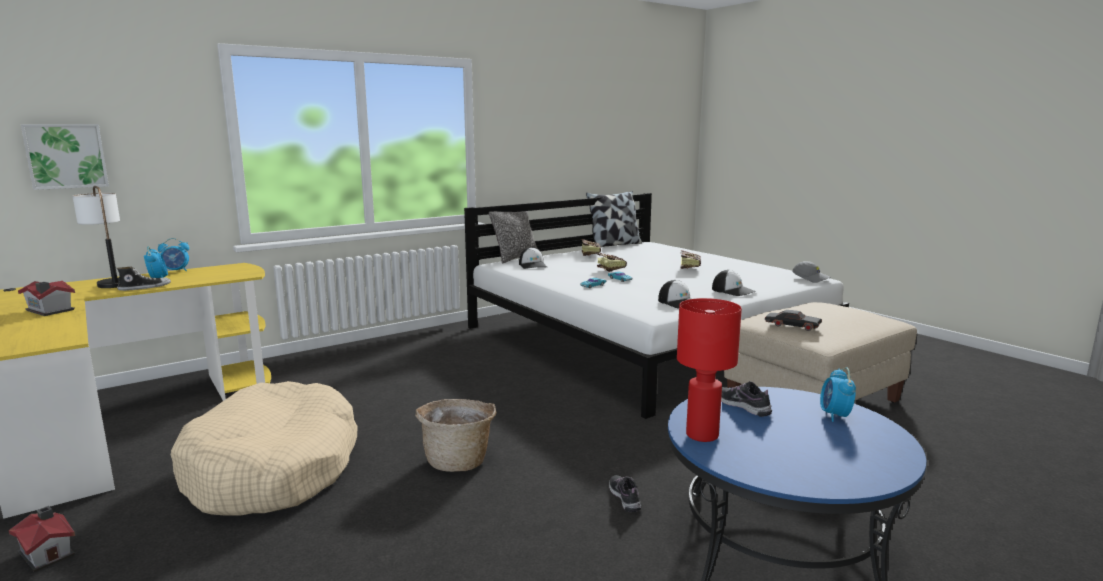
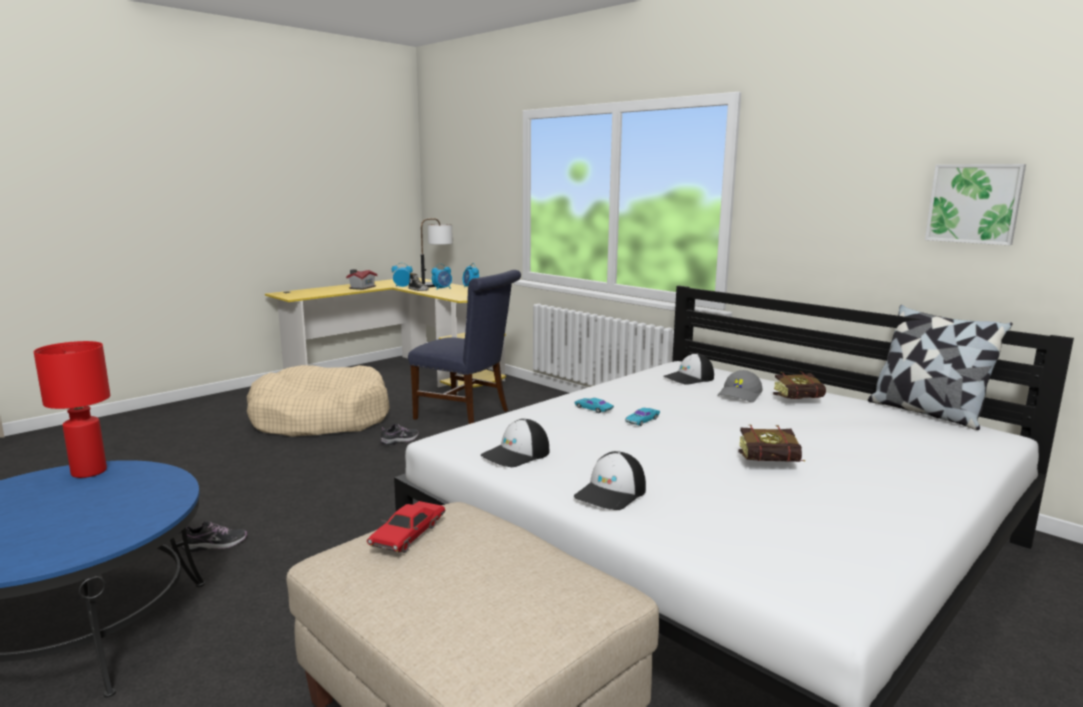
camera: 80 degrees right, 0 degrees up
toy house [9,506,75,572] -> none
picture [21,124,109,190] -> picture moved to [925,164,1026,245]
basket [415,399,496,472] -> none
pillow [489,211,538,263] -> none
book [597,253,627,272] -> none
shoe [721,381,772,417] -> shoe moved to [380,423,419,445]
black toy car [765,310,822,331] -> red toy car [367,501,445,553]
grey cap [792,261,831,283] -> grey cap moved to [717,370,763,402]
alarm clock [820,367,856,422] -> alarm clock moved to [392,263,413,287]
none -> blue chair [408,270,521,424]

